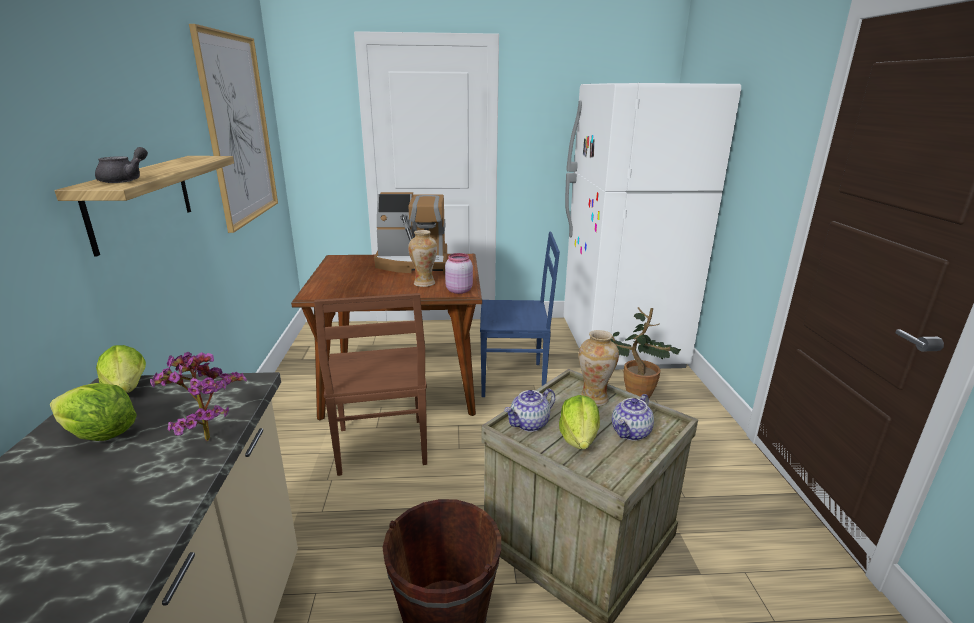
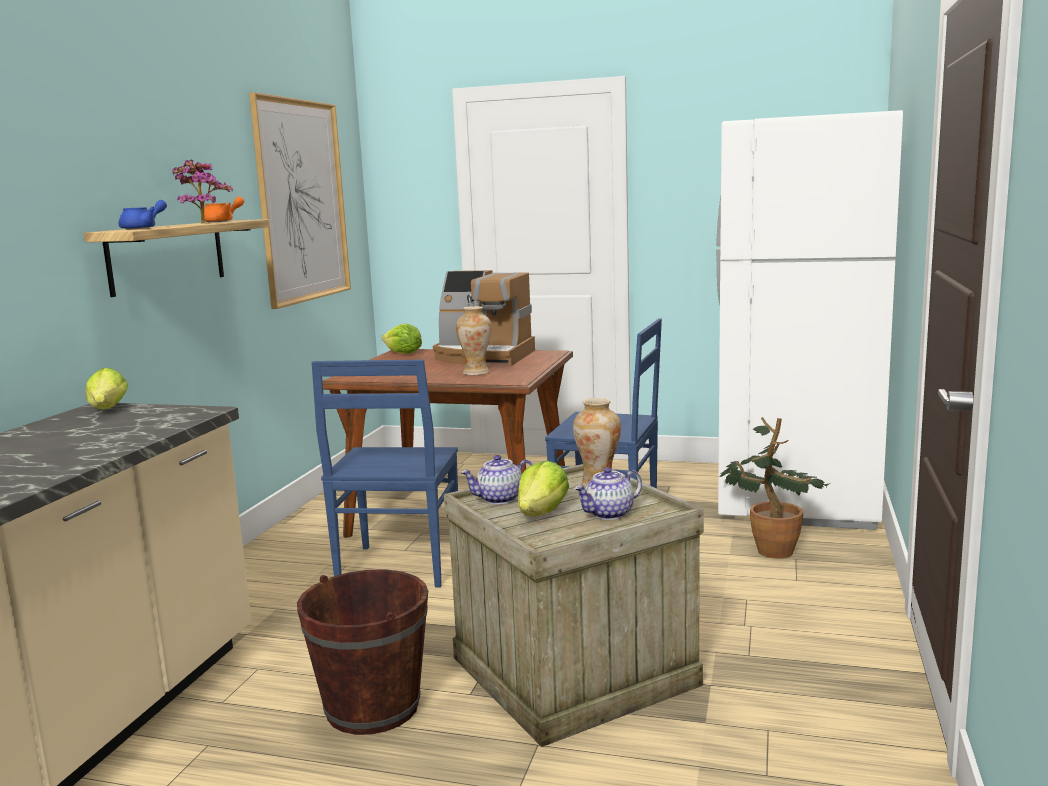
camera: 20 degrees right, 10 degrees down
lettuce [50,383,137,441] -> lettuce moved to [382,324,422,354]
grey teapot [95,147,148,183] -> blue teapot [119,200,167,229]
potted plant [150,352,247,441] -> potted plant moved to [172,160,233,224]
brown chair [314,293,427,476] -> blue chair [311,360,458,588]
pink jar [445,253,473,294] -> none
none -> orange teapot [204,197,244,222]

